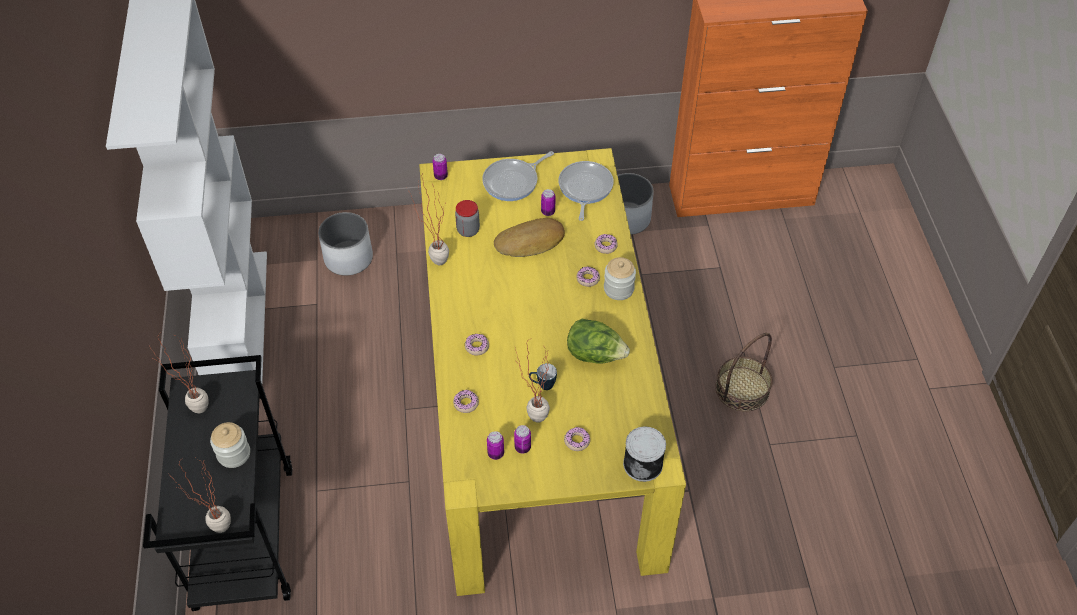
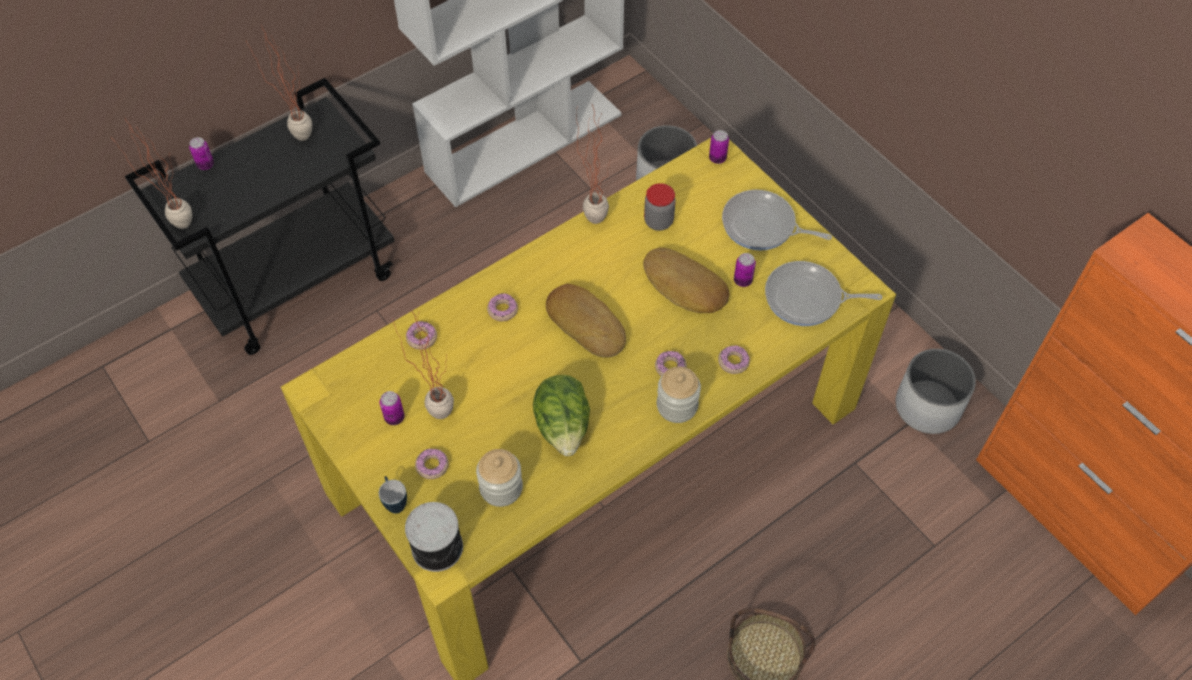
camera: 60 degrees right, 5 degrees up
jar [210,422,250,468] -> jar moved to [476,449,523,507]
can [487,431,504,460] -> can moved to [189,137,214,170]
mug [529,363,557,390] -> mug moved to [379,476,407,513]
frying pan [558,161,614,221] -> frying pan turned 150 degrees counterclockwise [765,261,883,326]
none -> bread [546,284,626,358]

